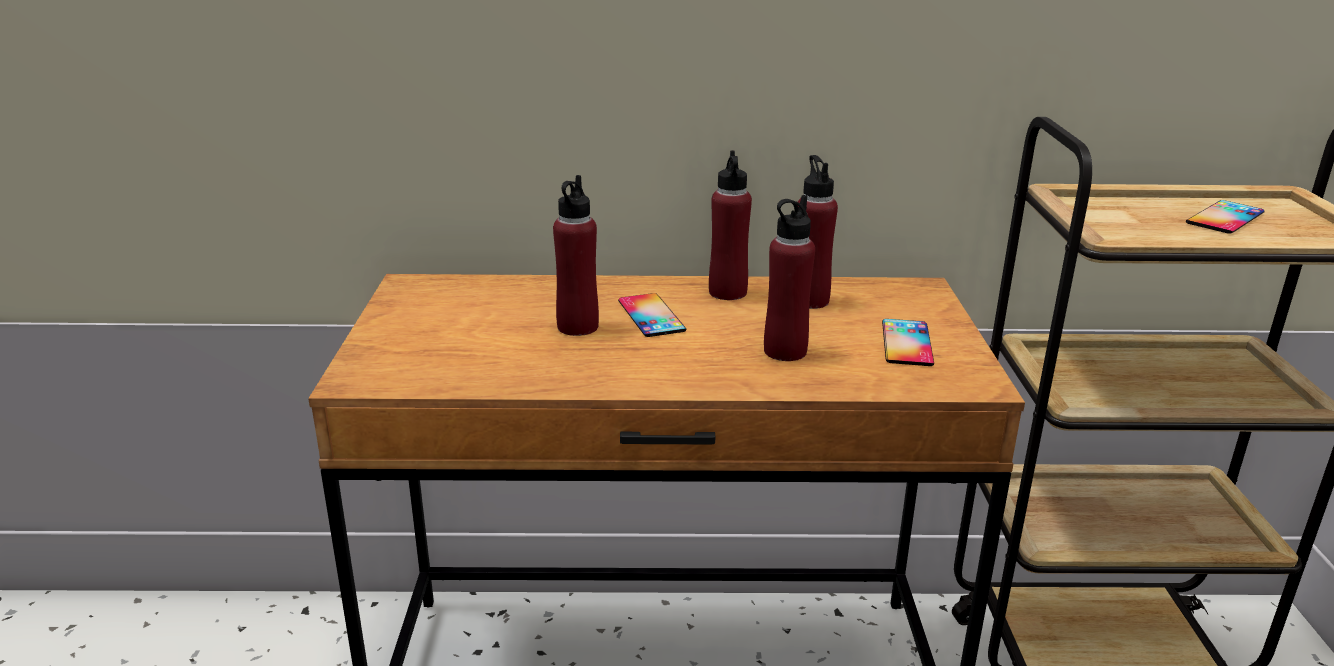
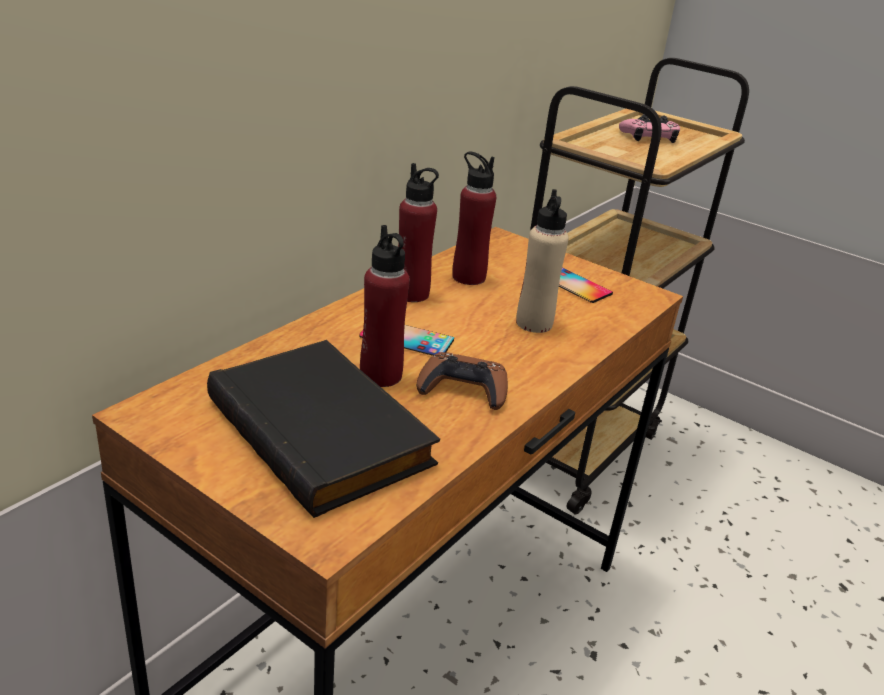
camera: 55 degrees left, 5 degrees up
red bottle [764,195,815,361] -> beige bottle [516,189,569,333]
phone [1186,200,1265,234] -> pink game controller [619,114,680,143]
none -> black book [207,340,440,518]
none -> brown game controller [416,352,508,410]

